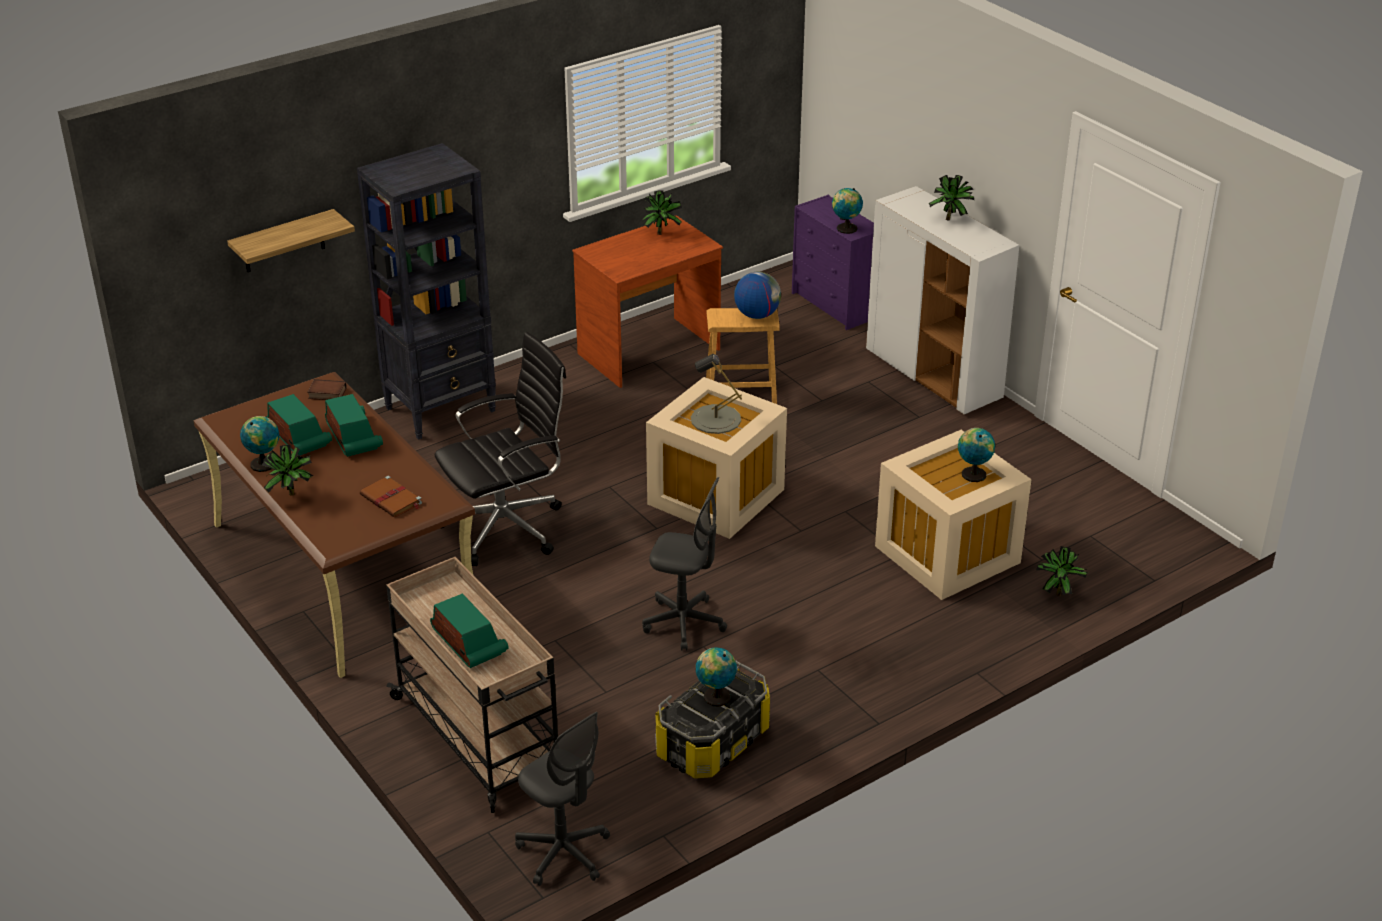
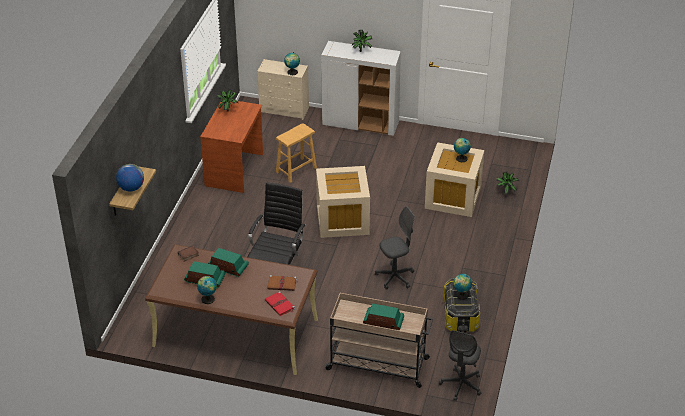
camera: 40 degrees left, 5 degrees up
potted plant [262,445,313,496] -> none
black bookcase [357,143,496,440] -> none
grey office chair [515,712,610,886] -> grey office chair turned 105 degrees clockwise [439,330,481,401]
grey table lamp [691,354,742,434] -> none
globe [734,272,781,319] -> globe moved to [116,164,144,192]
purple dresser [792,195,874,330] -> beige dresser [257,59,309,120]
none -> red book [265,291,295,316]

